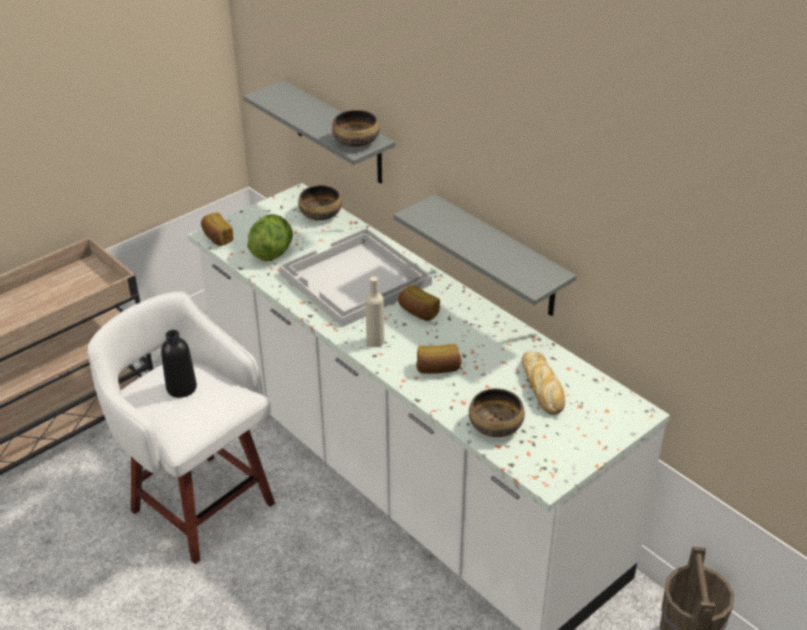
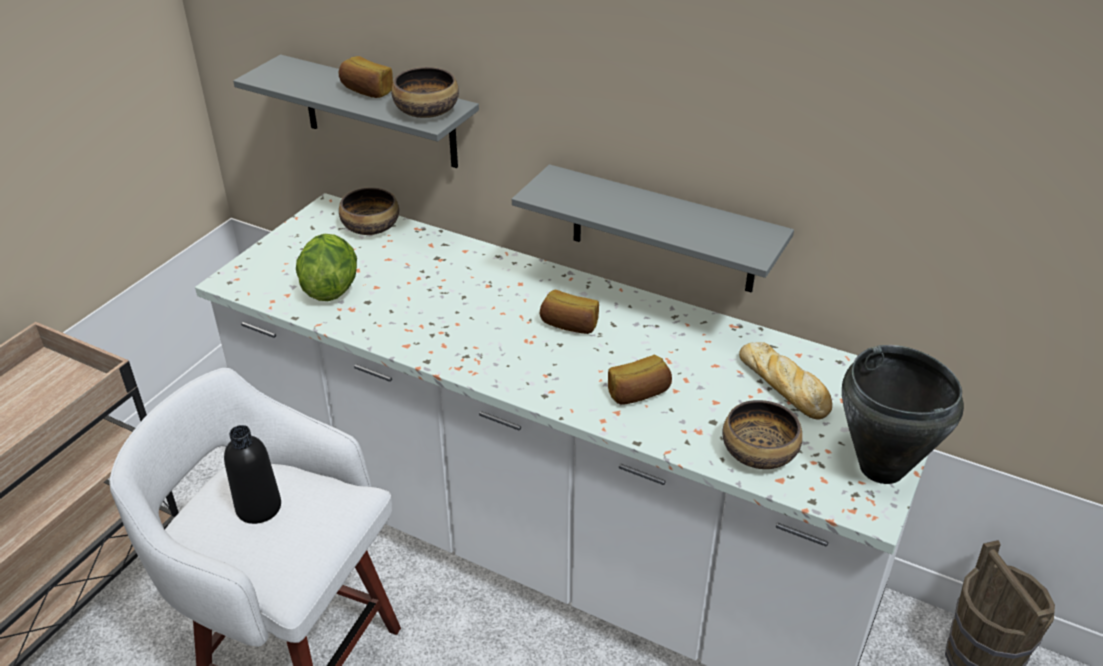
camera: 20 degrees left, 0 degrees up
bread [201,212,234,246] -> bread moved to [339,56,393,98]
white tray [279,228,432,327] -> none
beige bottle [365,276,384,347] -> none
none -> black cooking pot [842,345,964,484]

